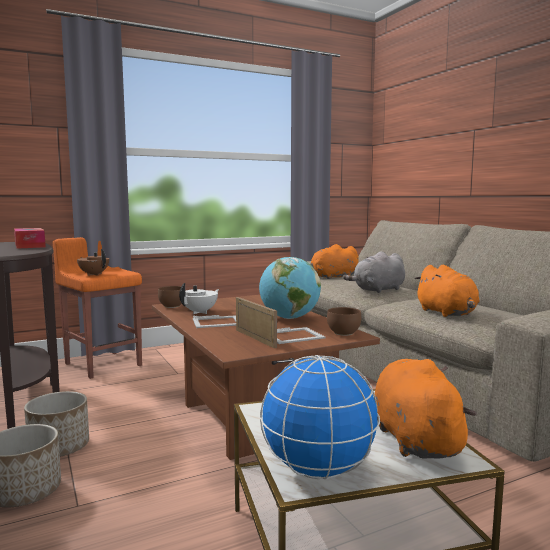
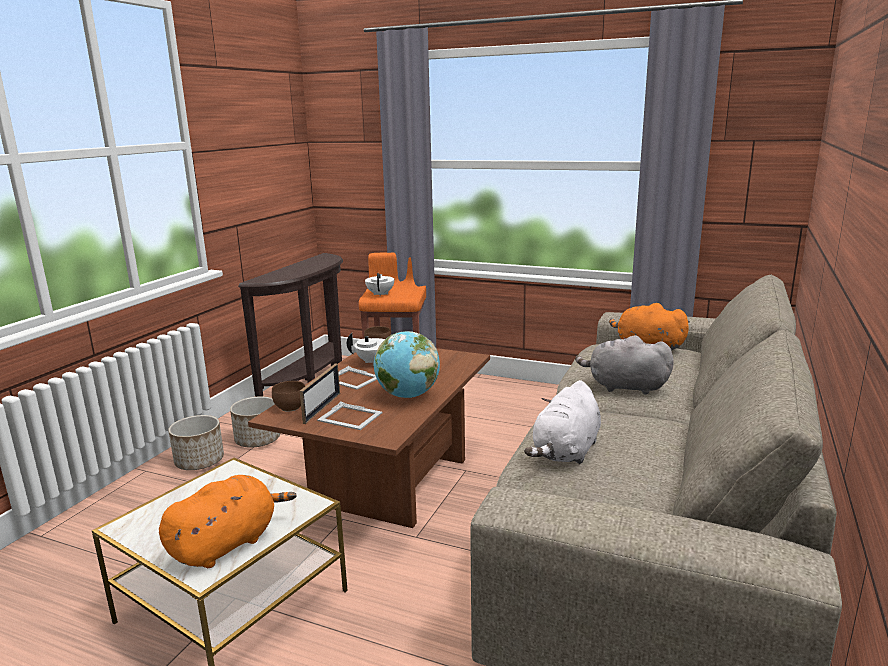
camera: 50 degrees right, 10 degrees up
tissue box [14,228,46,249] -> none
brown teapot [77,249,109,276] -> white teapot [365,273,394,296]
globe [260,355,380,479] -> none
brown bowl [327,307,361,336] -> brown bowl moved to [272,381,305,412]
orange plush toy [415,265,480,317] -> white plush toy [524,380,601,464]

